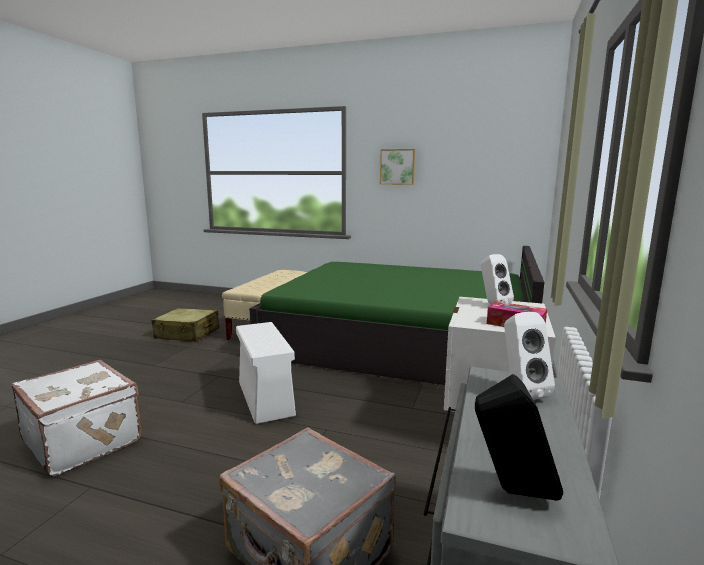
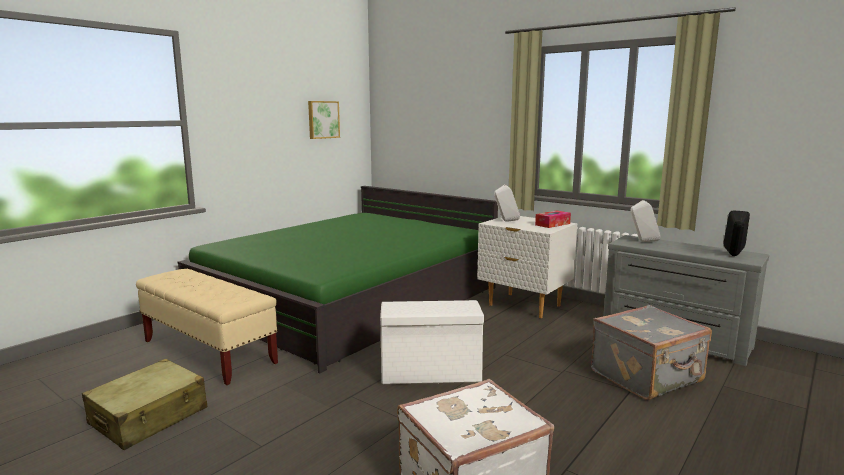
camera: 70 degrees left, 0 degrees up
picture [380,149,415,185] -> picture moved to [308,101,340,139]

